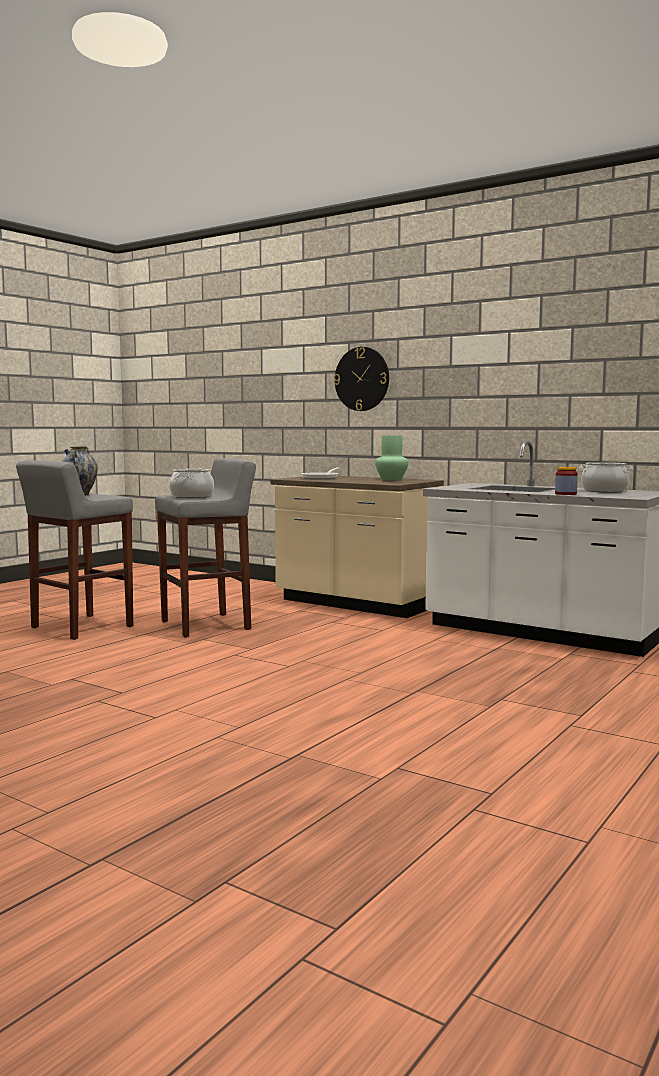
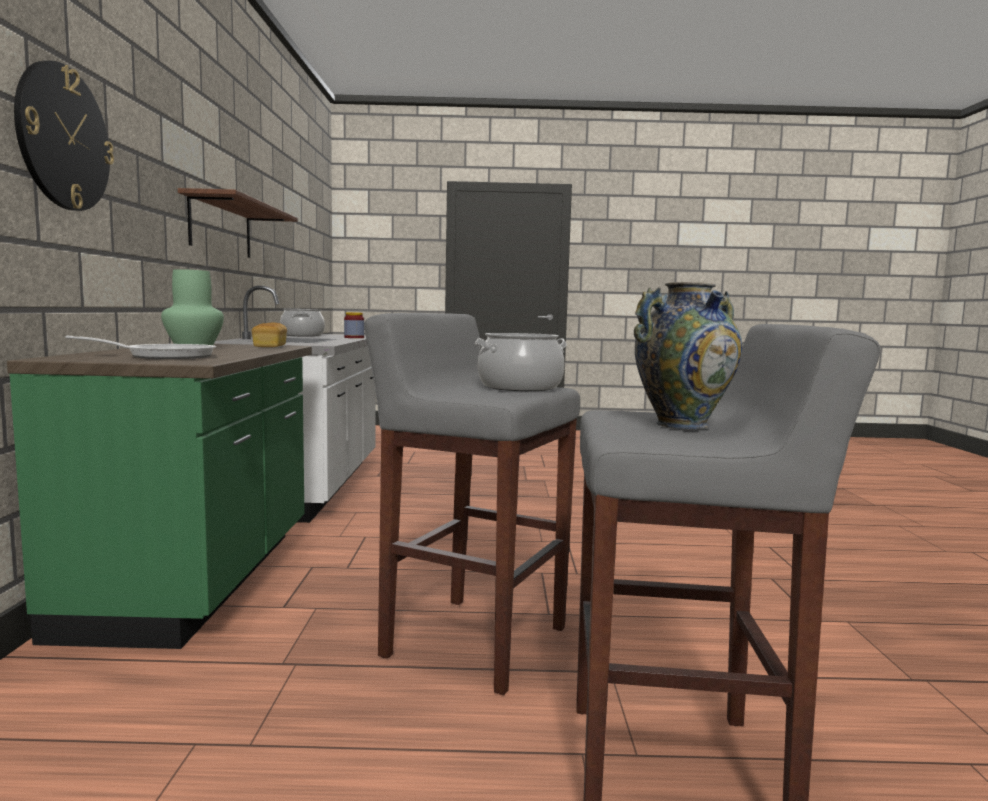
camera: 125 degrees left, 0 degrees up
beige counter [270,476,444,618] -> green counter [7,343,312,649]
none -> shelf [178,188,298,258]
none -> bread [252,323,287,347]

